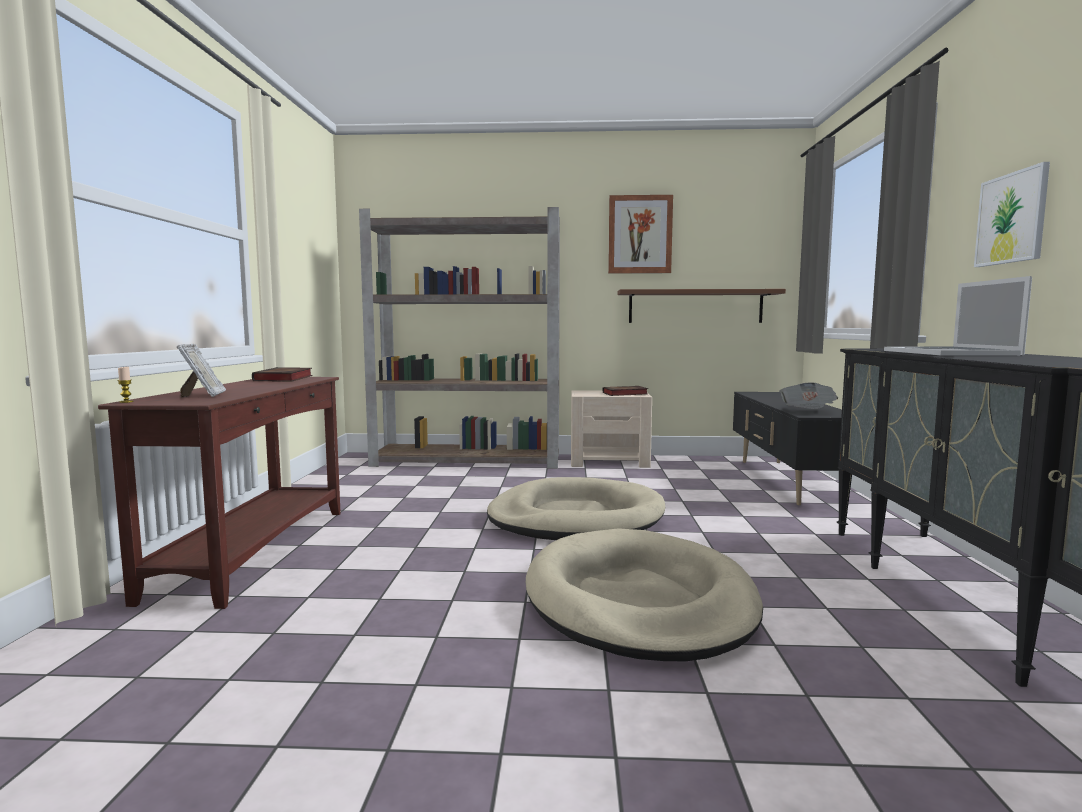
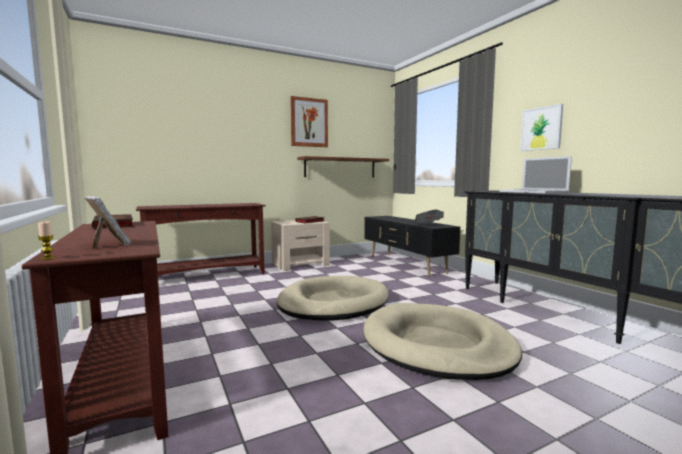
camera: 30 degrees left, 0 degrees up
brown bookcase [359,207,560,469] -> brown console table [136,203,266,275]

